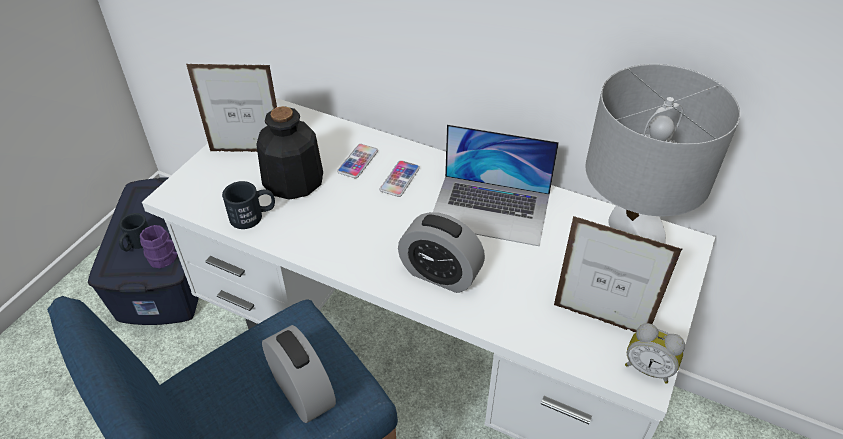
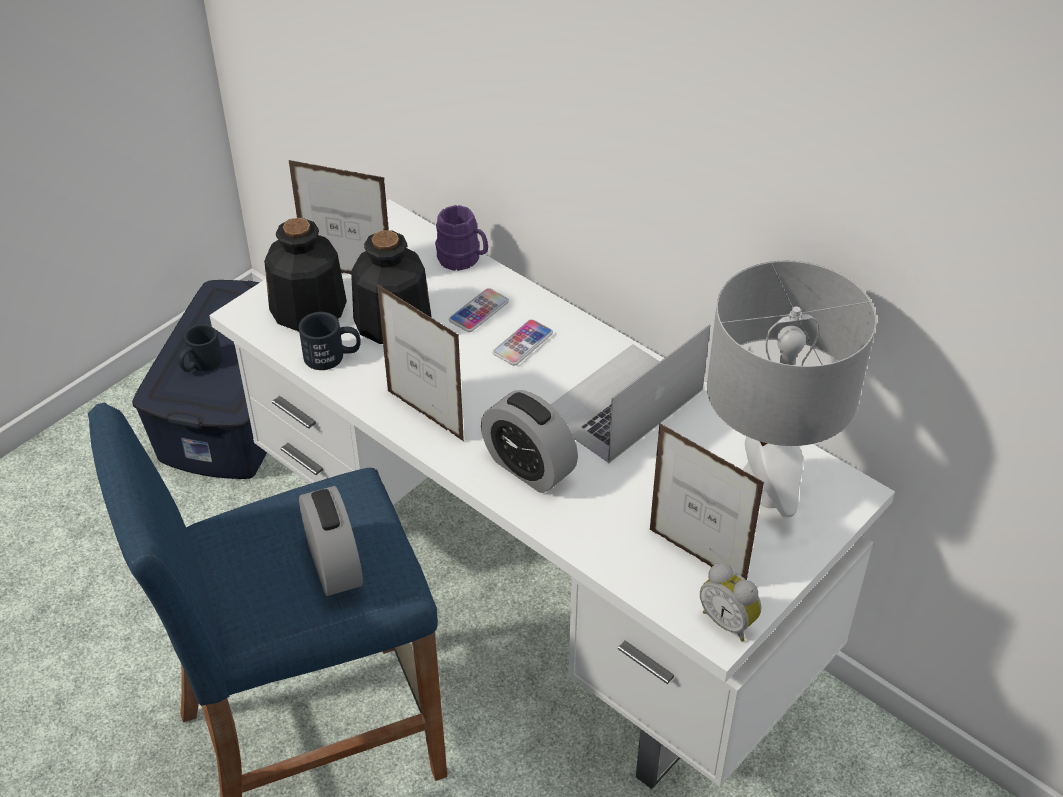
camera: 15 degrees right, 0 degrees up
purple mug [140,225,178,268] -> purple mug moved to [435,205,488,271]
laptop [433,124,559,246] -> laptop turned 105 degrees clockwise [550,324,710,463]
none -> bottle [264,218,347,331]
none -> picture frame [377,284,464,441]

